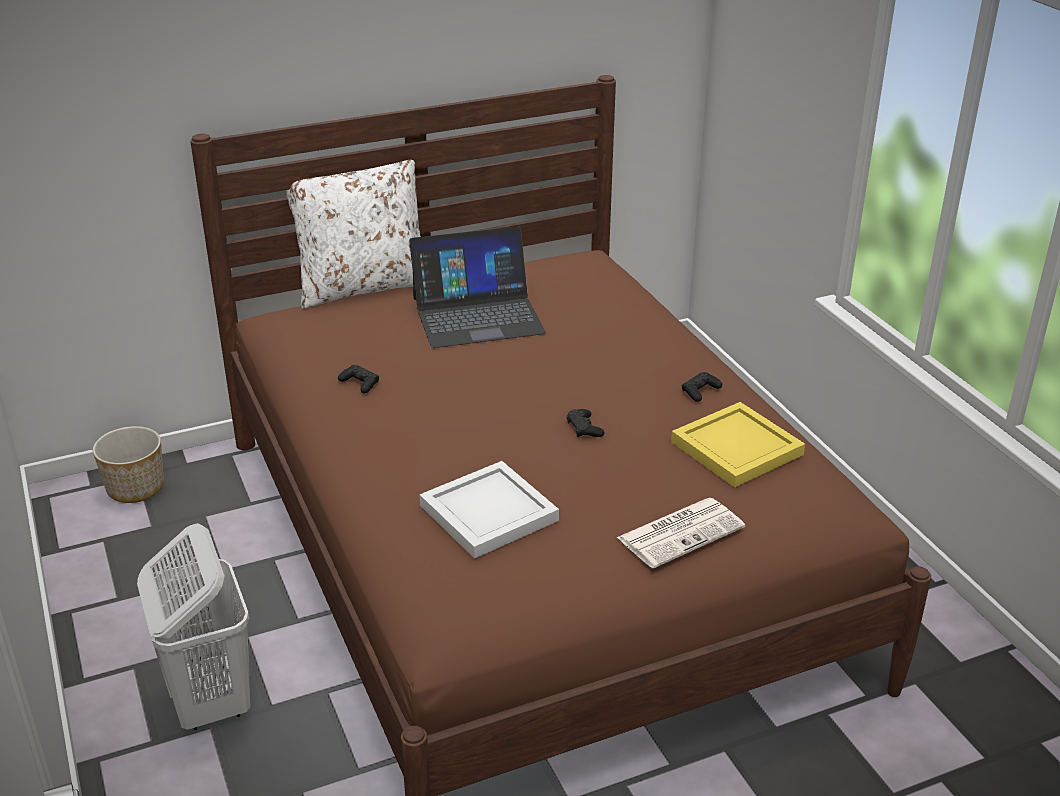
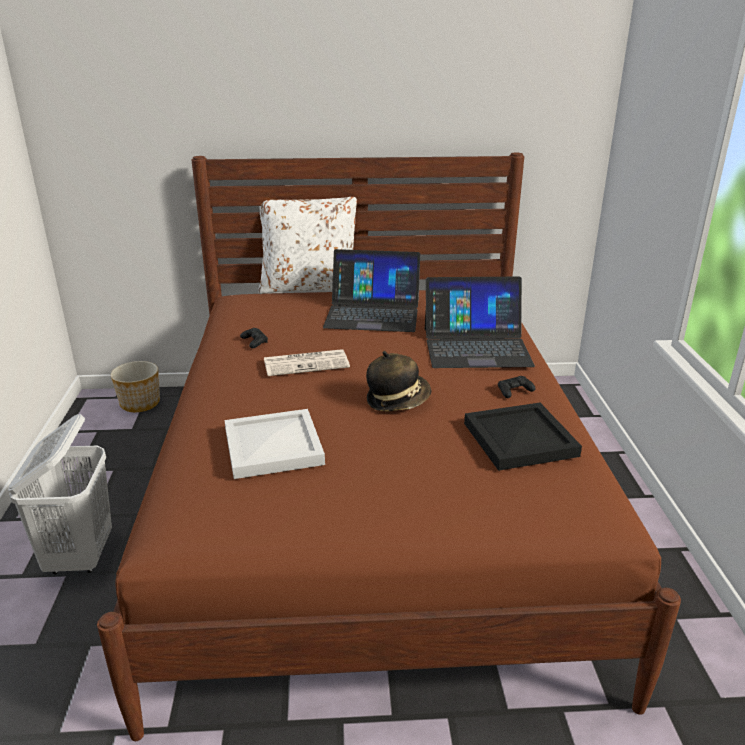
camera: 20 degrees right, 5 degrees down
black game controller [567,409,605,437] -> hat [366,351,431,411]
newspaper [616,498,745,568] -> newspaper moved to [264,349,350,376]
yellow tray [671,402,805,488] -> black tray [464,403,582,471]
none -> laptop [425,277,535,368]

